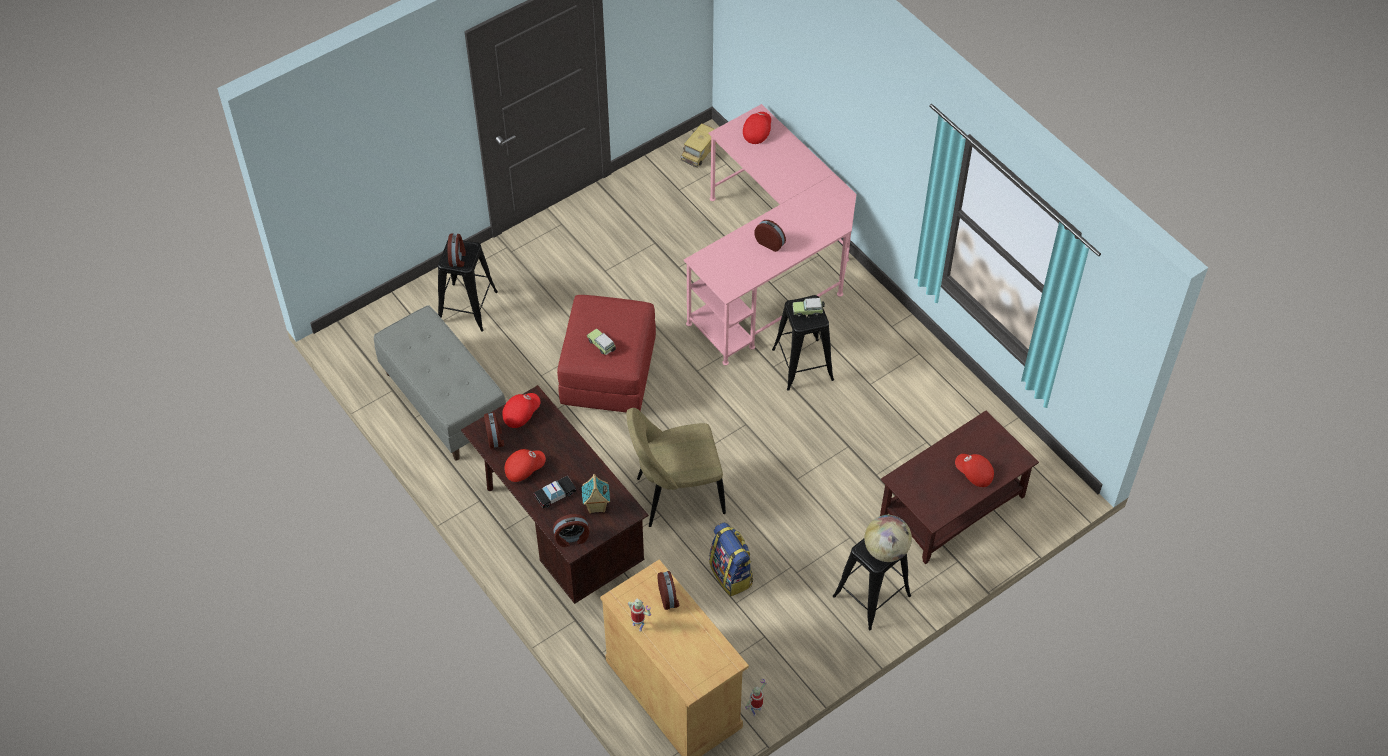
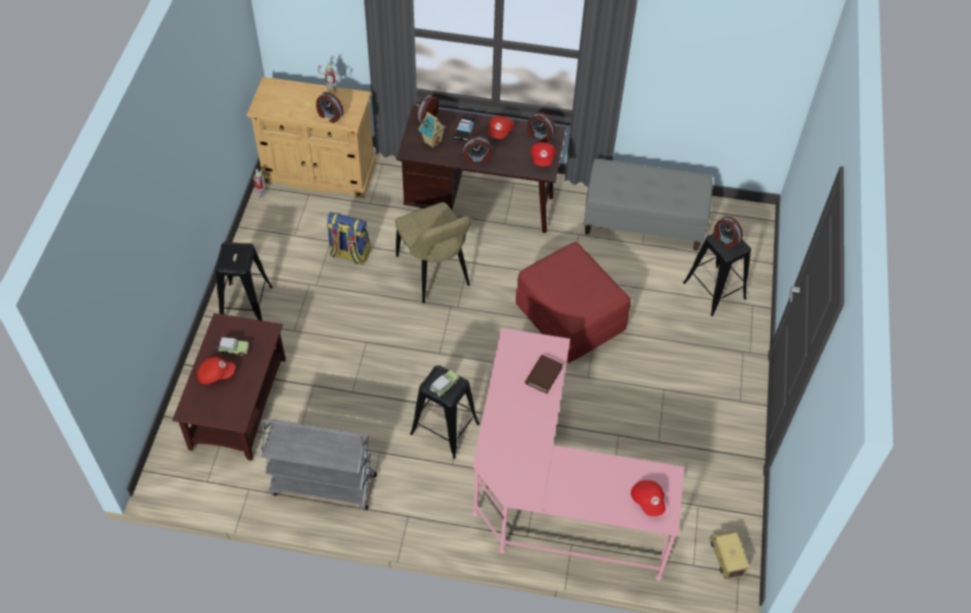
camera: 135 degrees right, 0 degrees up
toy car [587,328,616,355] -> toy car moved to [216,337,249,356]
beige chair [627,408,726,527] -> beige chair turned 120 degrees clockwise [395,202,472,303]
alarm clock [754,220,786,252] -> alarm clock moved to [463,136,492,165]
globe [864,515,912,562] -> none
none -> grey cart [260,419,377,510]
none -> brown book [525,355,563,394]

